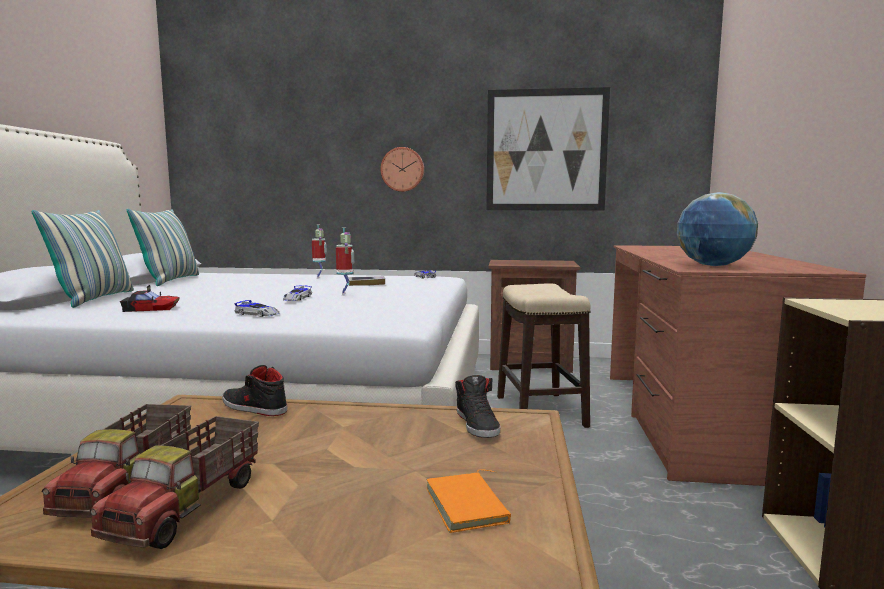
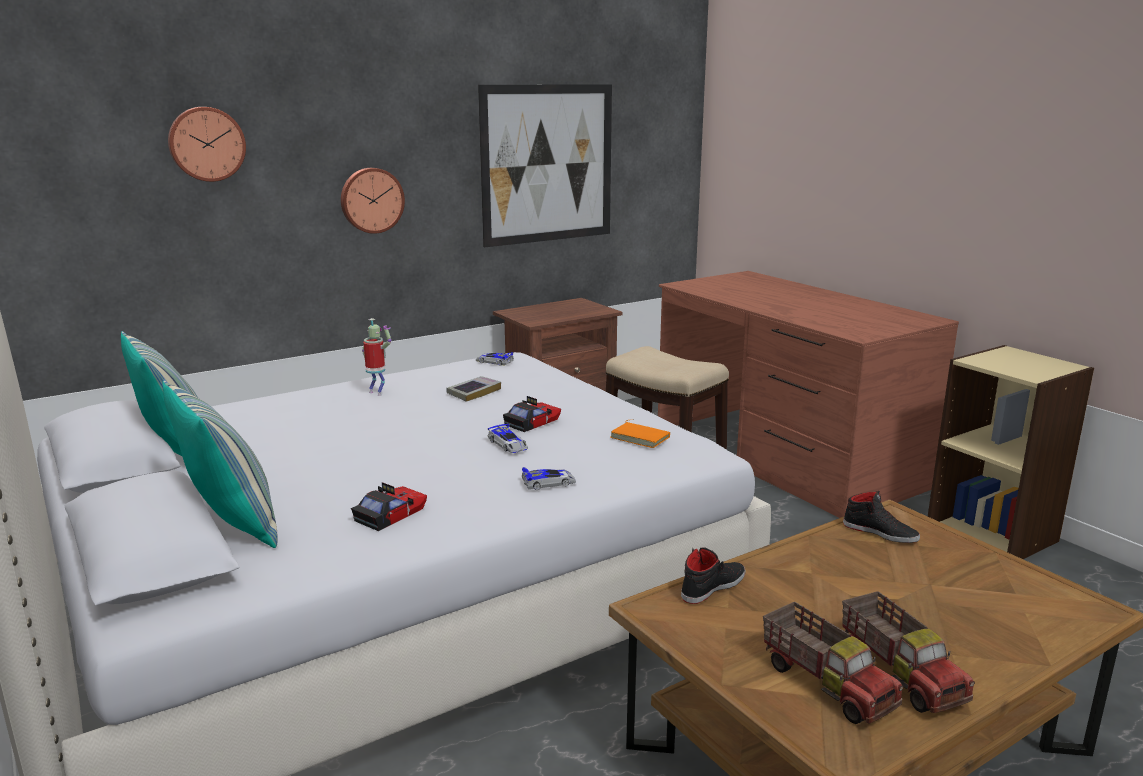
camera: 40 degrees left, 10 degrees up
black shoe [222,365,287,416] -> black shoe turned 150 degrees clockwise [681,548,745,604]
toy robot [336,227,354,296] -> toy car [503,396,561,432]
orange book [427,469,511,533] -> orange book moved to [610,419,670,448]
globe [677,192,758,266] -> none
none -> wall clock [168,107,246,182]

